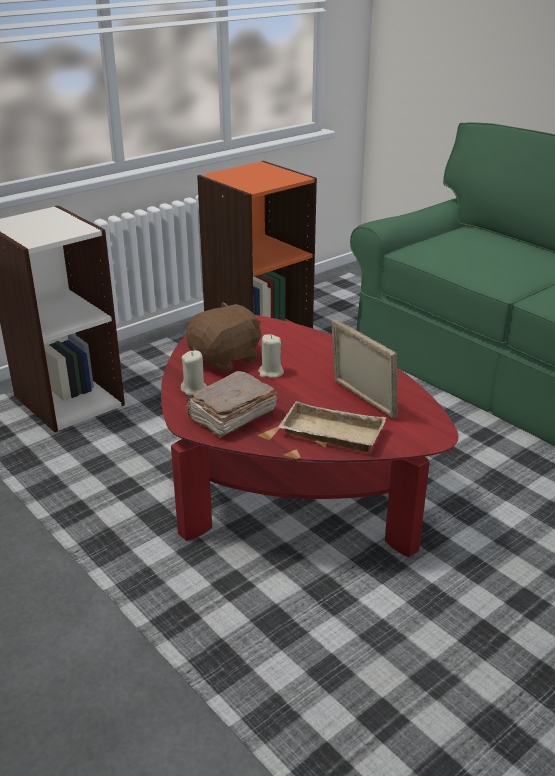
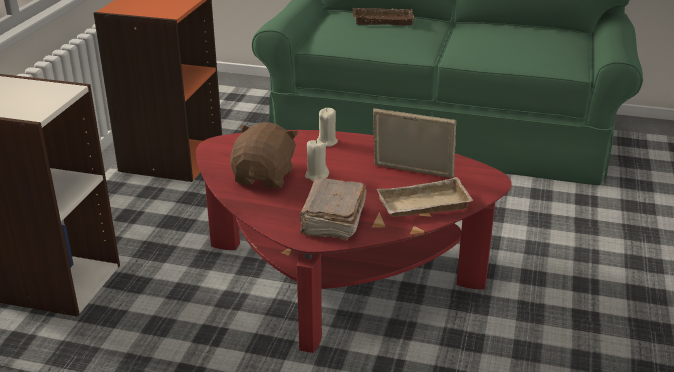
camera: 35 degrees left, 0 degrees up
beige candle [181,350,207,395] -> beige candle moved to [317,108,338,147]
none -> brown tray [353,8,415,25]

